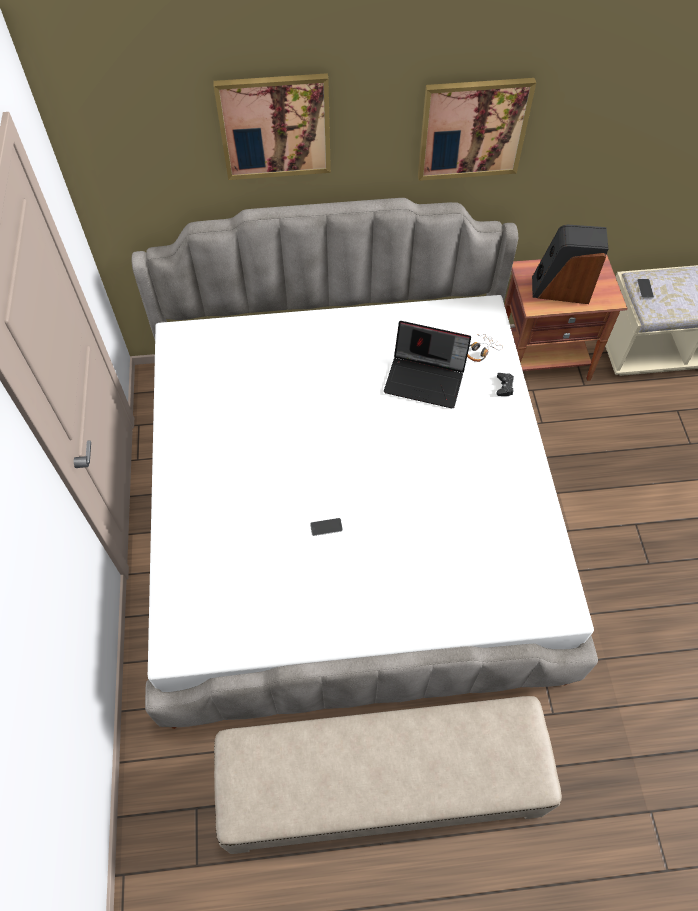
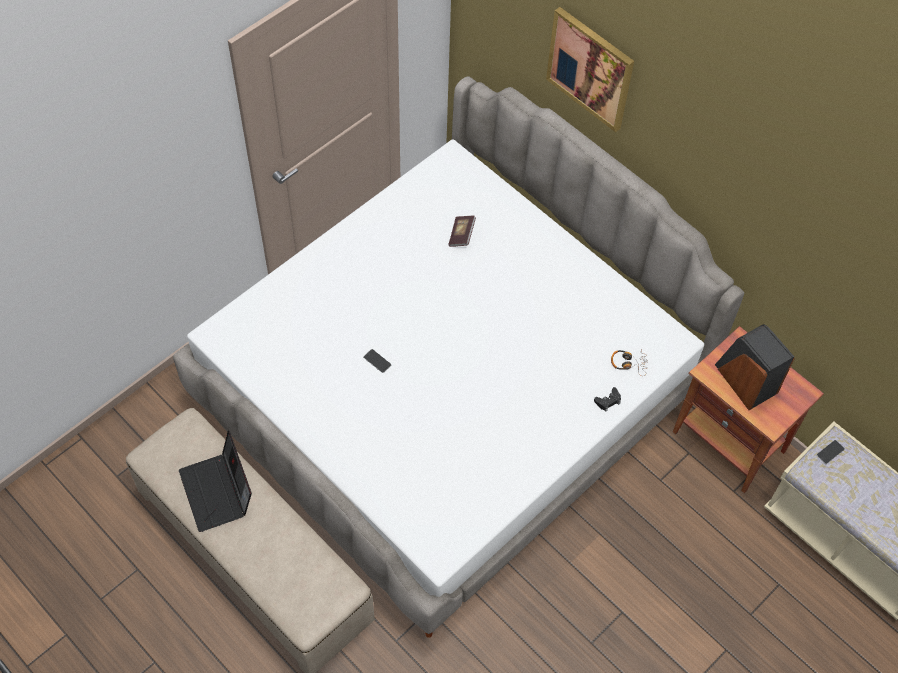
camera: 50 degrees right, 0 degrees up
laptop [384,321,471,408] -> laptop moved to [179,431,252,532]
picture [418,78,536,181] -> none
none -> book [448,216,476,247]

